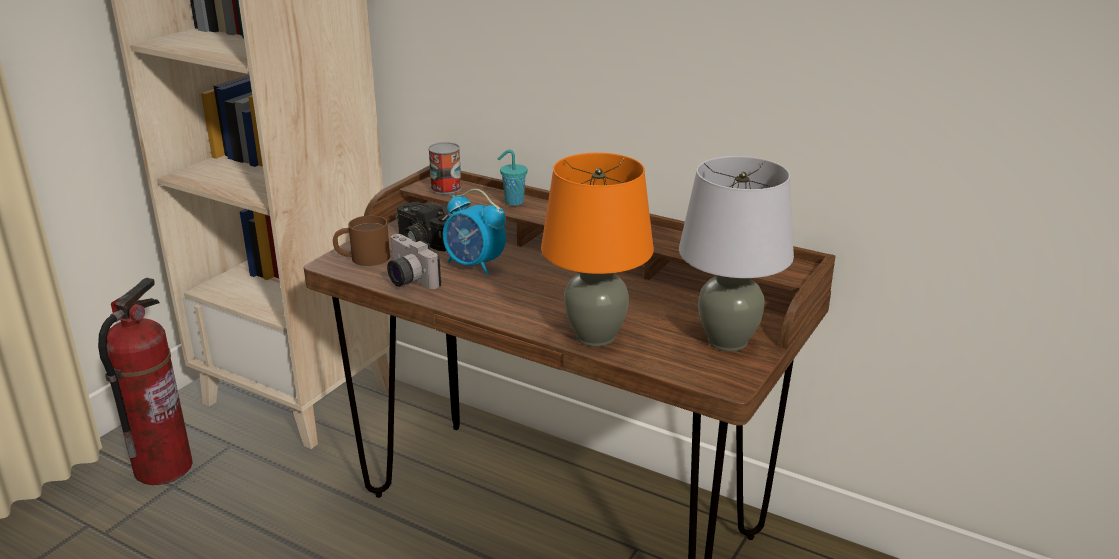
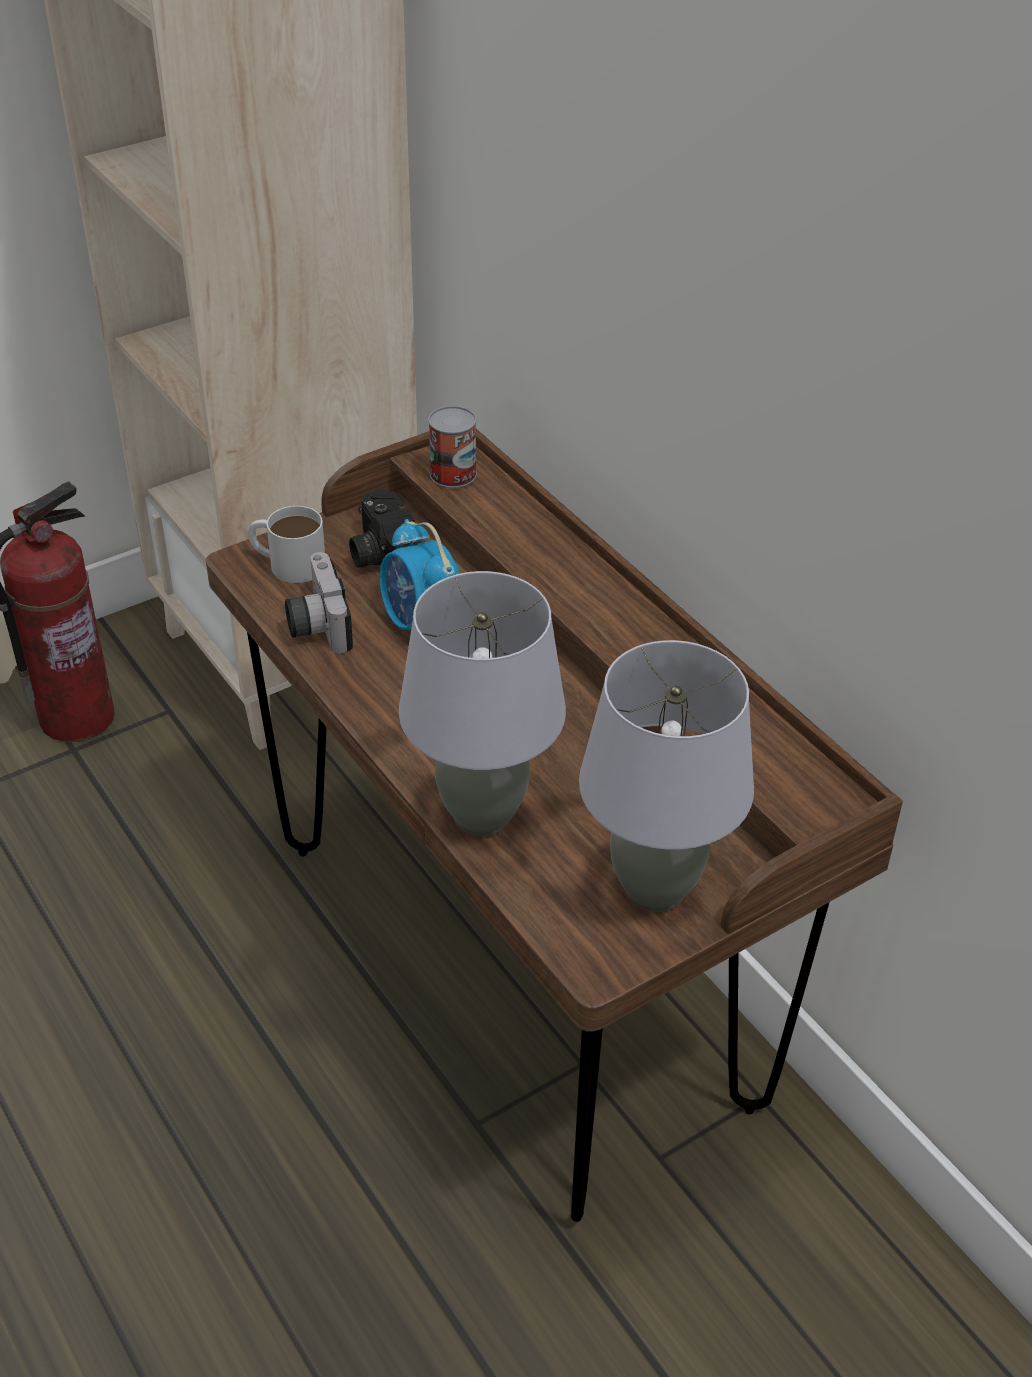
camera: 25 degrees right, 15 degrees up
brown mug [333,215,390,266] -> white mug [248,506,325,583]
turquoise cup [498,150,527,206] -> none
orange table lamp [541,153,654,347] -> grey table lamp [399,571,566,836]

